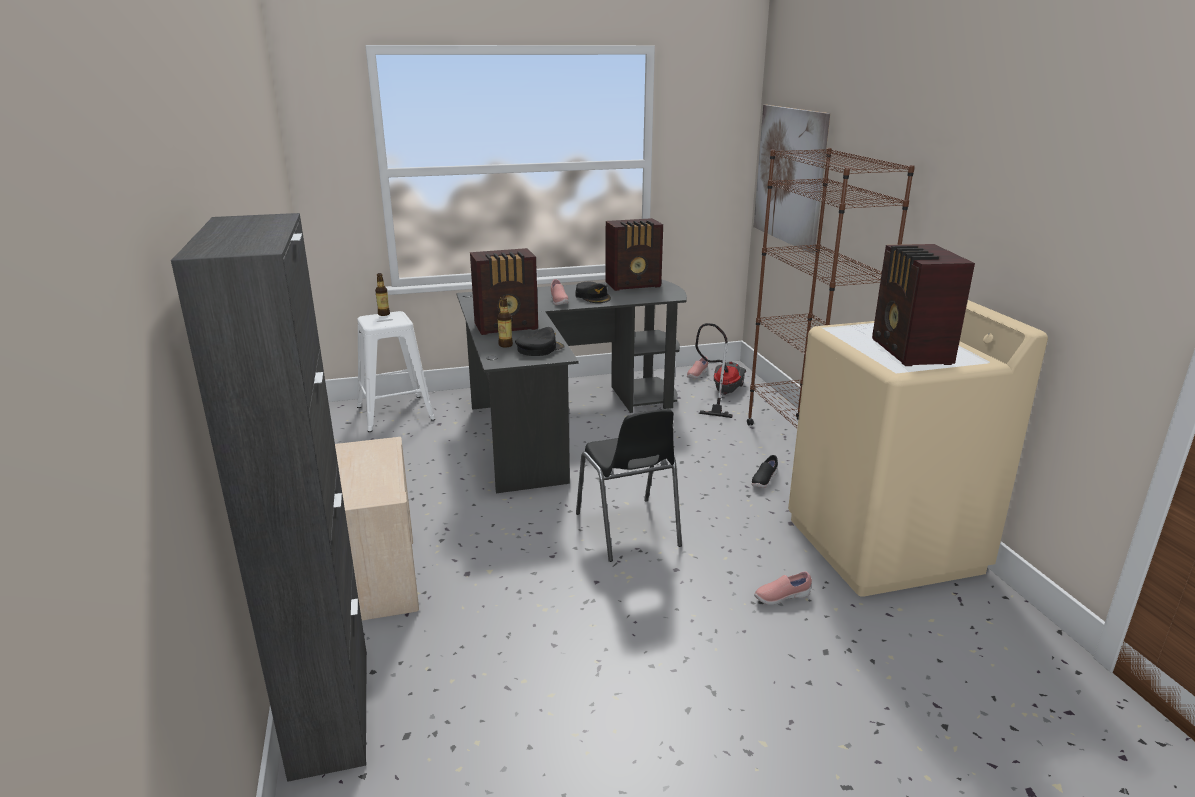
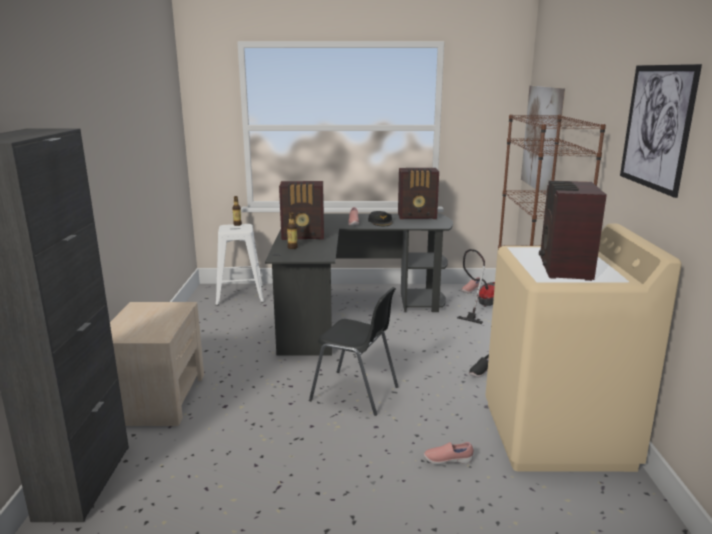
camera: 15 degrees right, 5 degrees down
black cap [515,327,565,356] -> none
black chair [576,409,682,562] -> black chair turned 60 degrees counterclockwise [309,287,398,416]
none -> picture [620,64,702,198]

